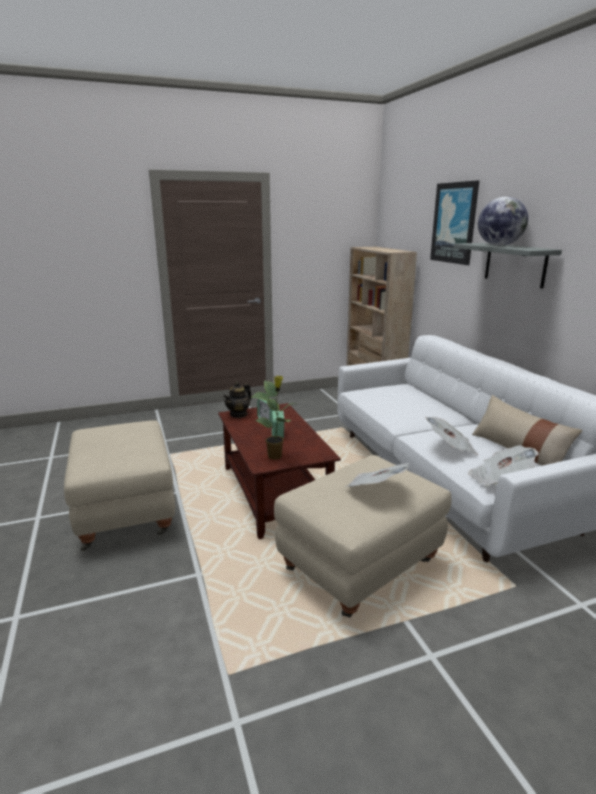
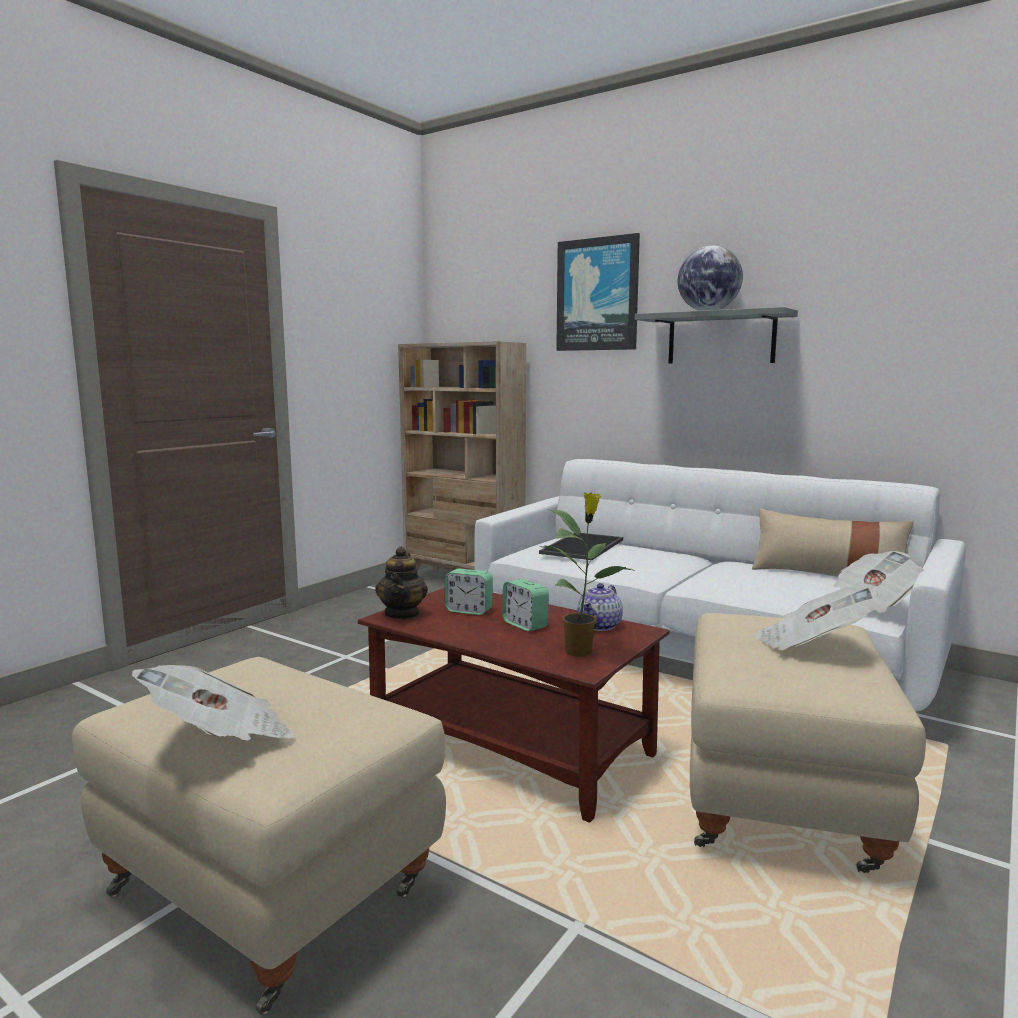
camera: 35 degrees left, 10 degrees down
newspaper [425,417,479,455] -> newspaper moved to [132,665,296,740]
none -> tray [539,533,623,560]
none -> teapot [578,583,623,631]

